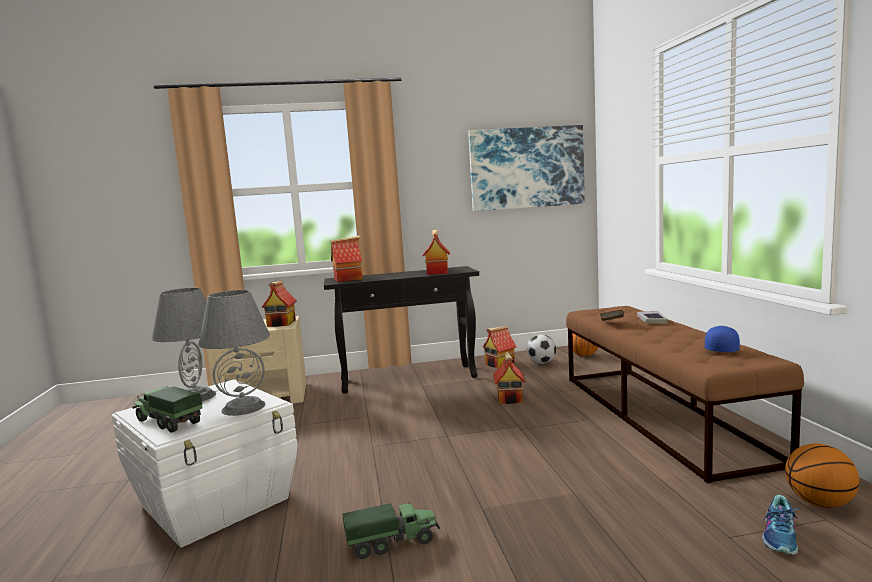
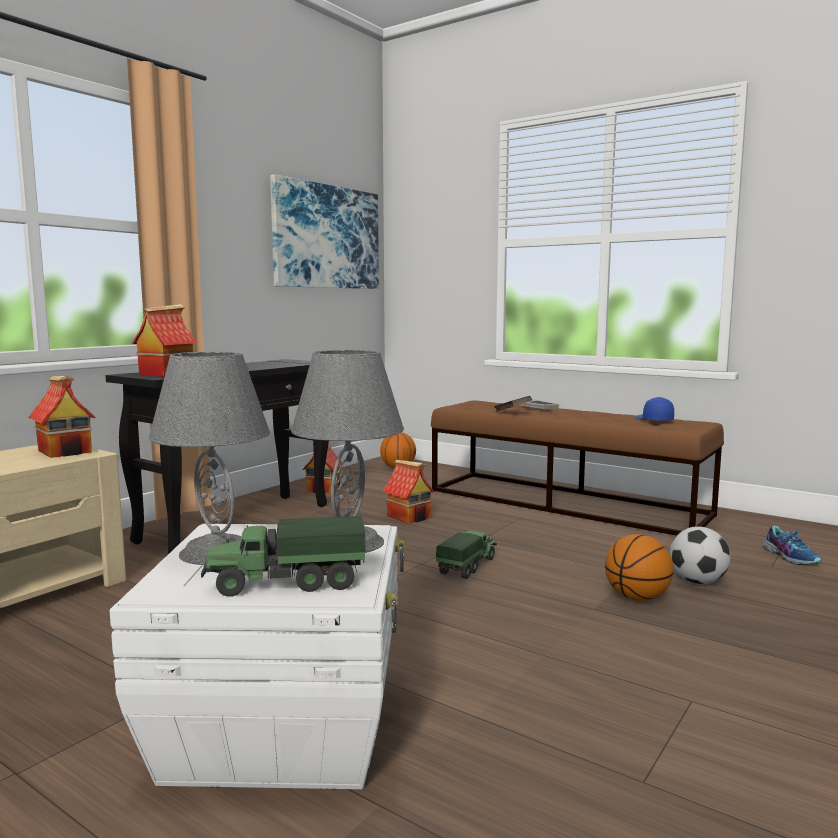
camera: 45 degrees left, 0 degrees up
toy truck [342,502,440,559] -> toy truck moved to [436,530,497,579]
toy house [423,229,450,275] -> none
football [527,335,556,364] -> football moved to [670,526,731,584]
basketball [785,443,859,508] -> basketball moved to [605,534,673,601]

